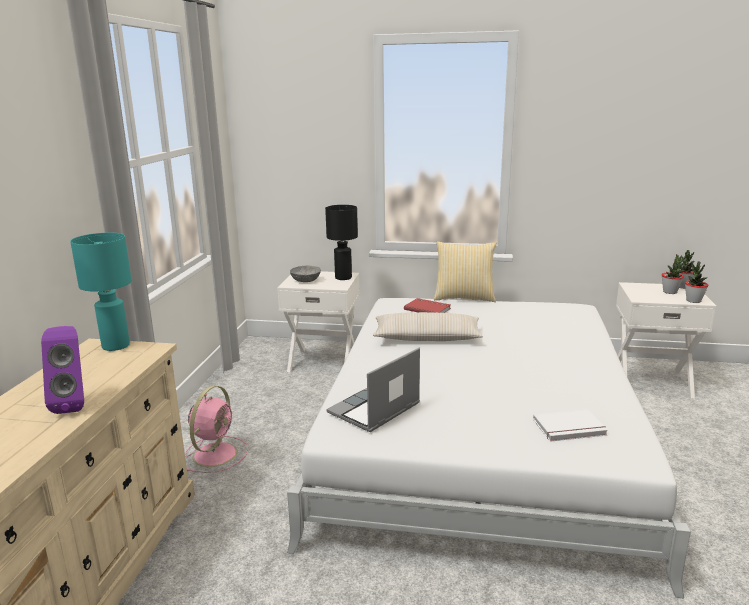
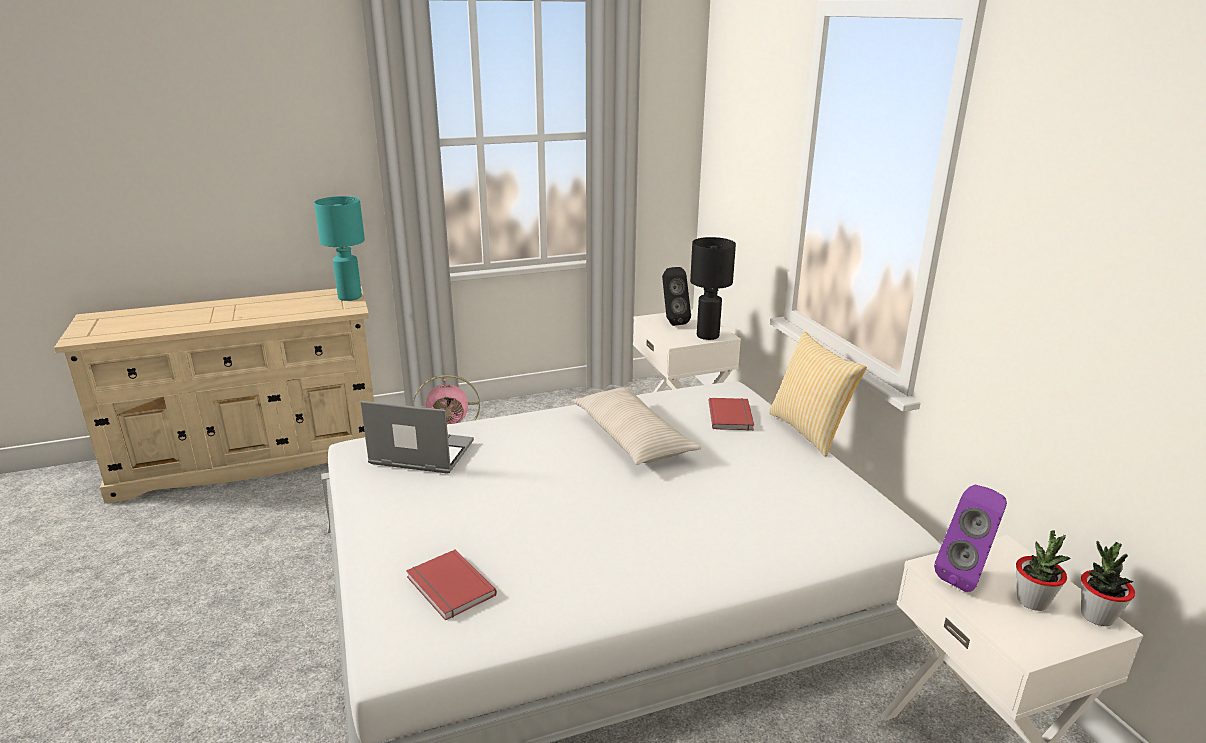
camera: 60 degrees right, 5 degrees up
purple speaker [41,326,84,414] -> purple speaker moved to [934,485,1007,592]
grey bowl [290,266,321,282] -> black speaker [662,267,691,326]
white book [533,409,608,442] -> red book [406,549,497,621]
potted plant [685,261,709,303] -> none

